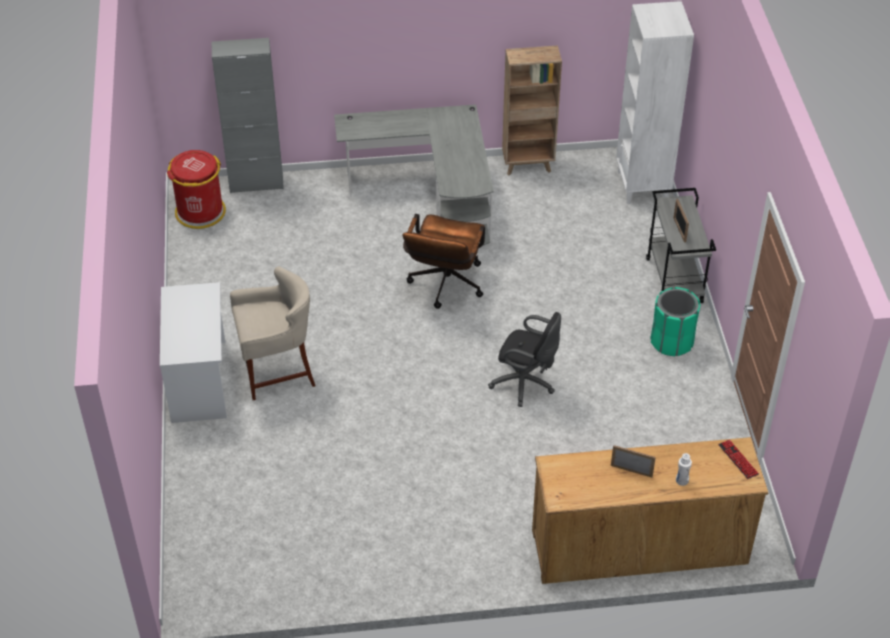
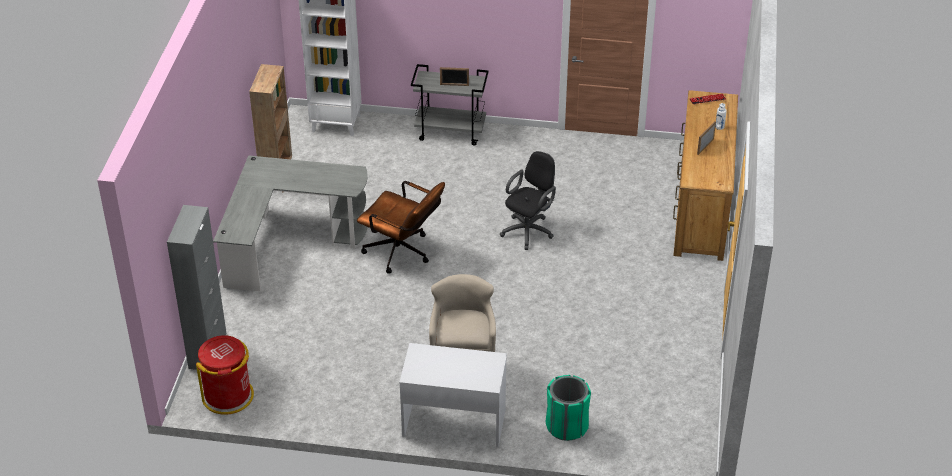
camera: 75 degrees left, 5 degrees down
green trash can [650,287,701,356] -> green trash can moved to [545,375,591,441]

